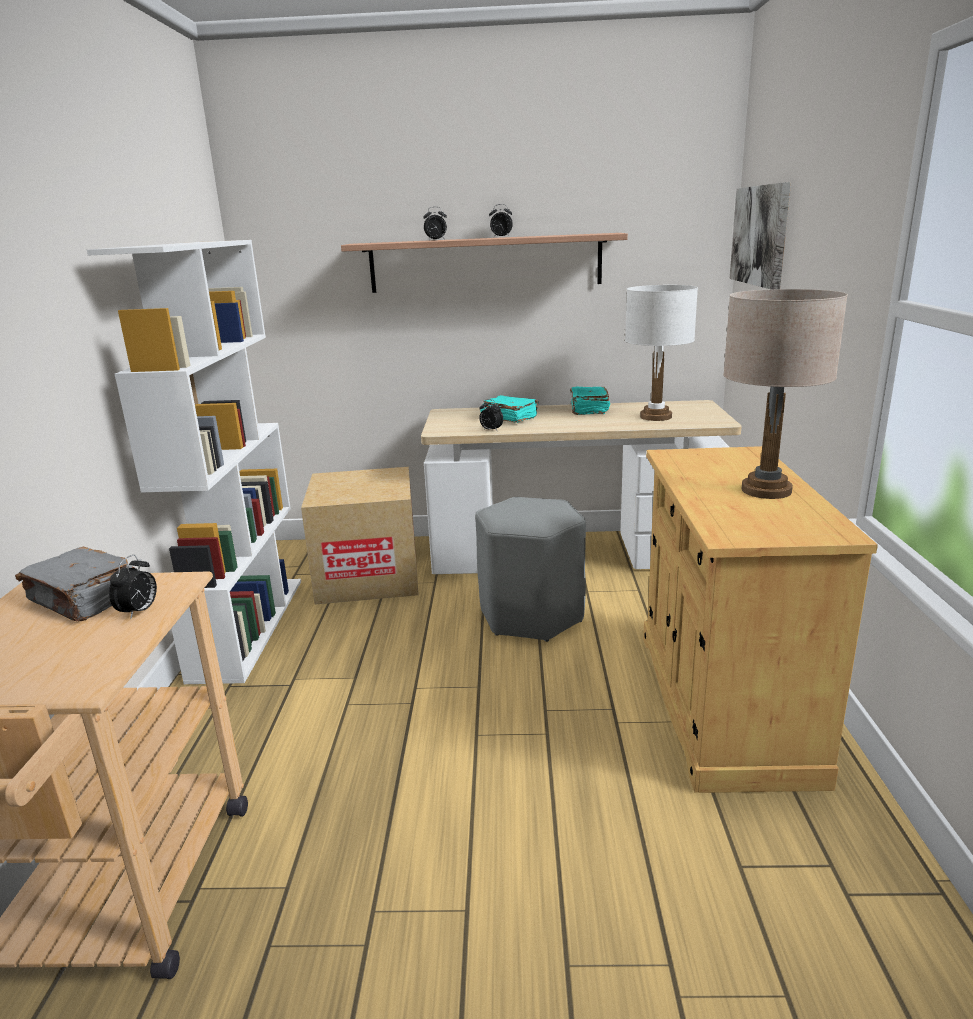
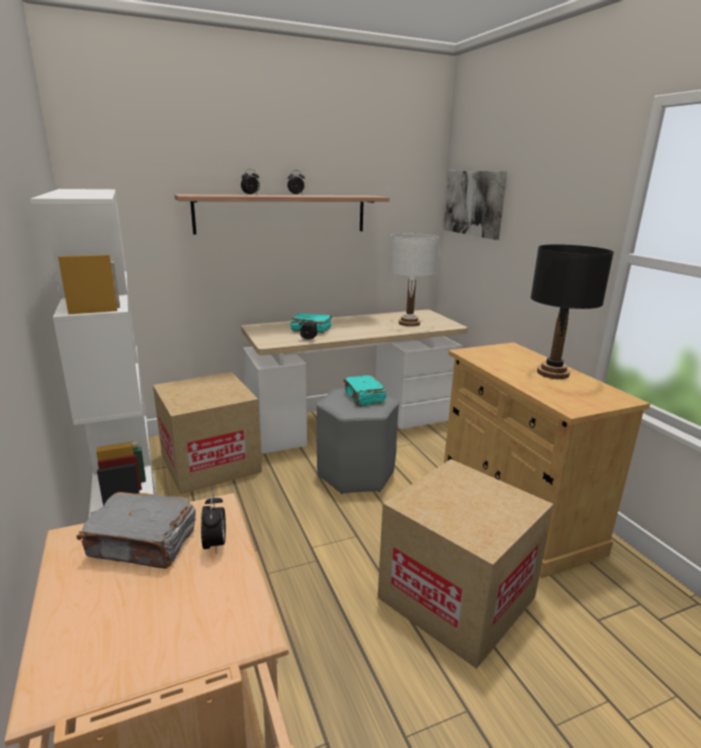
camera: 25 degrees left, 0 degrees up
turquoise book [570,387,610,415] -> turquoise book moved to [343,375,387,406]
beige table lamp [723,289,848,499] -> black table lamp [531,244,614,379]
none -> cardboard box [378,459,554,669]

